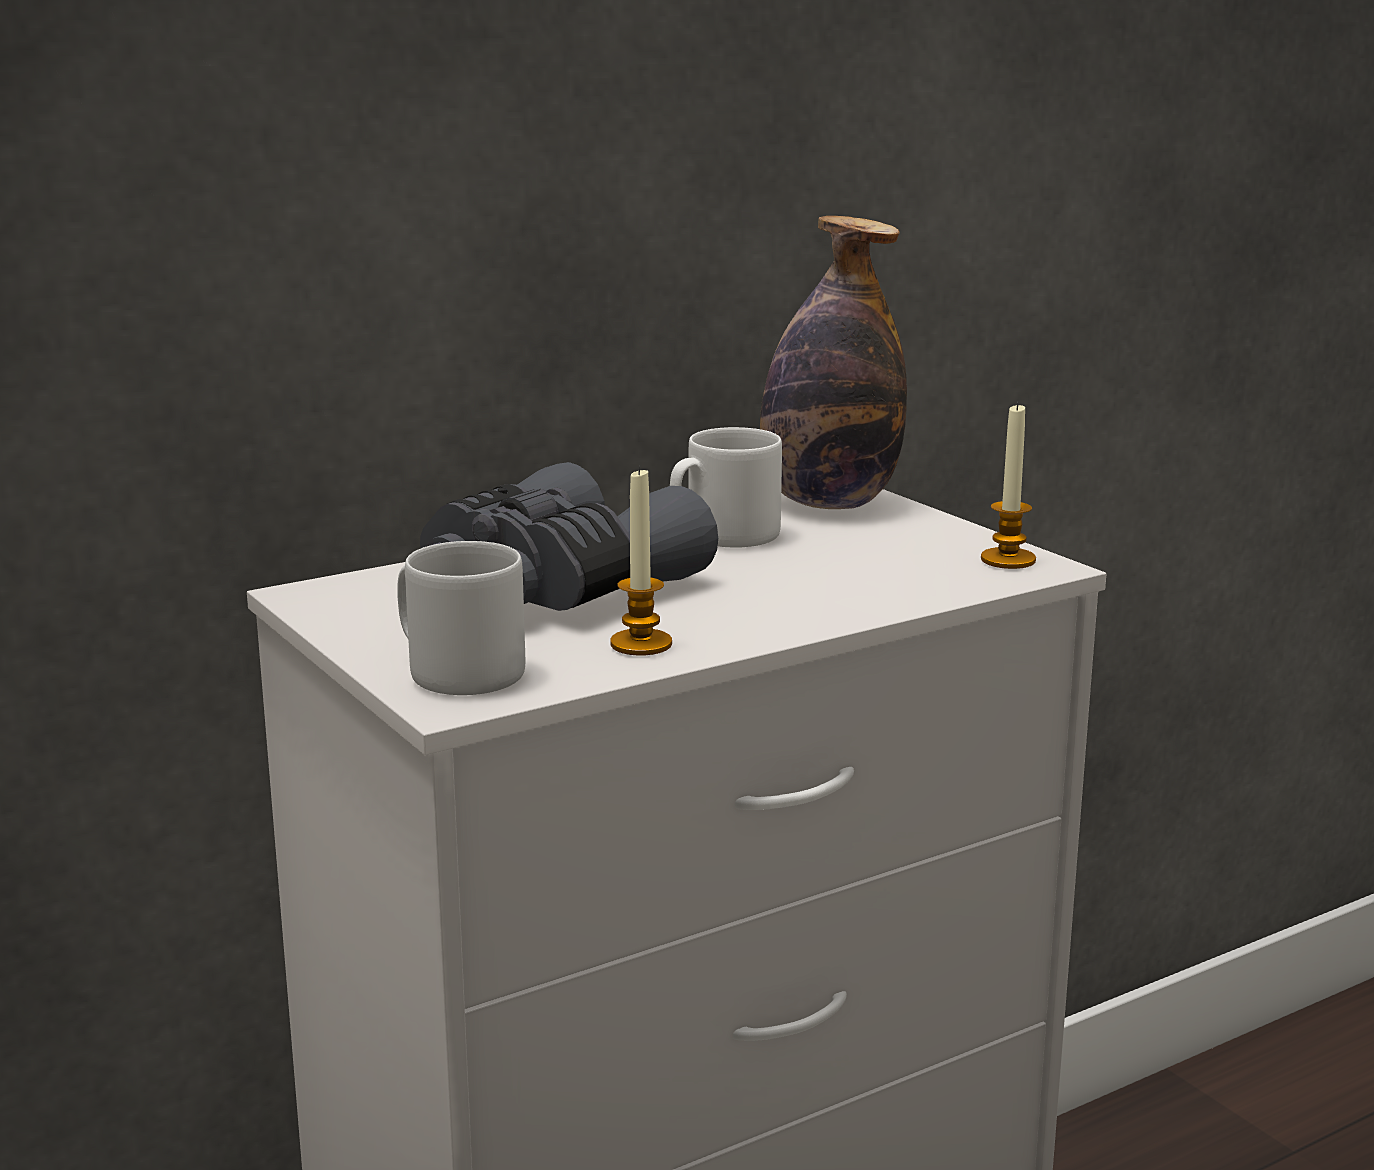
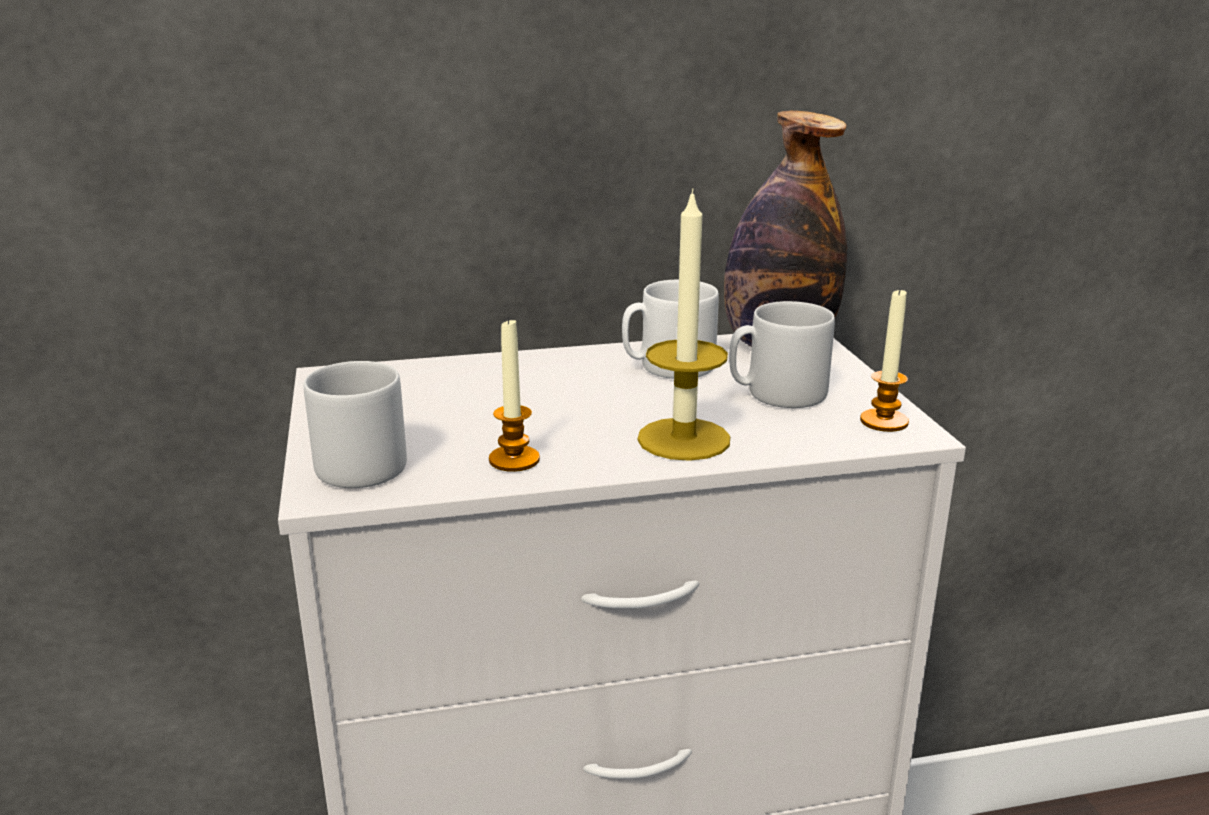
camera: 20 degrees right, 5 degrees up
grey binoculars [420,462,718,611] -> none
none -> candle [637,188,730,461]
none -> grey mug [729,301,835,408]

